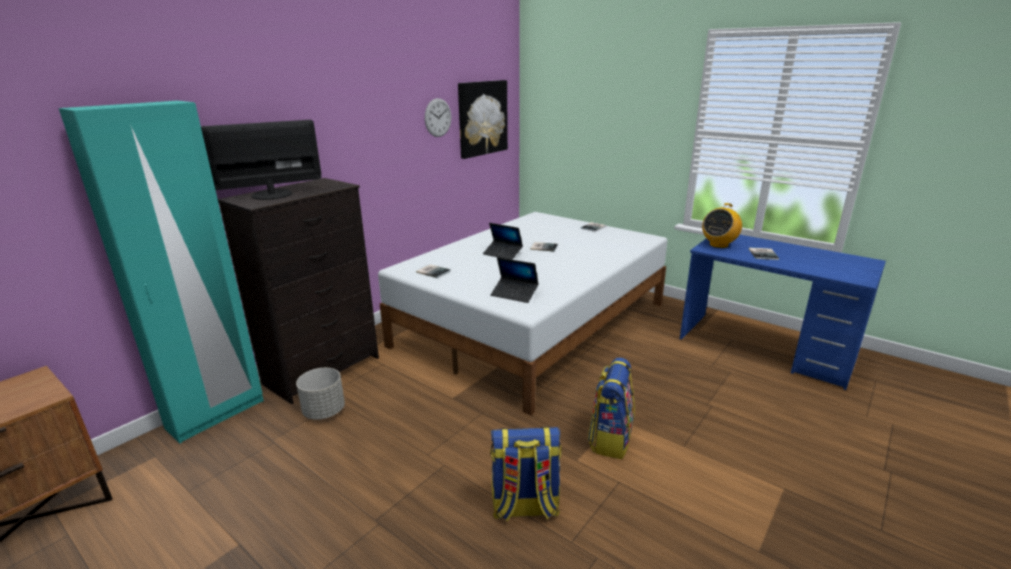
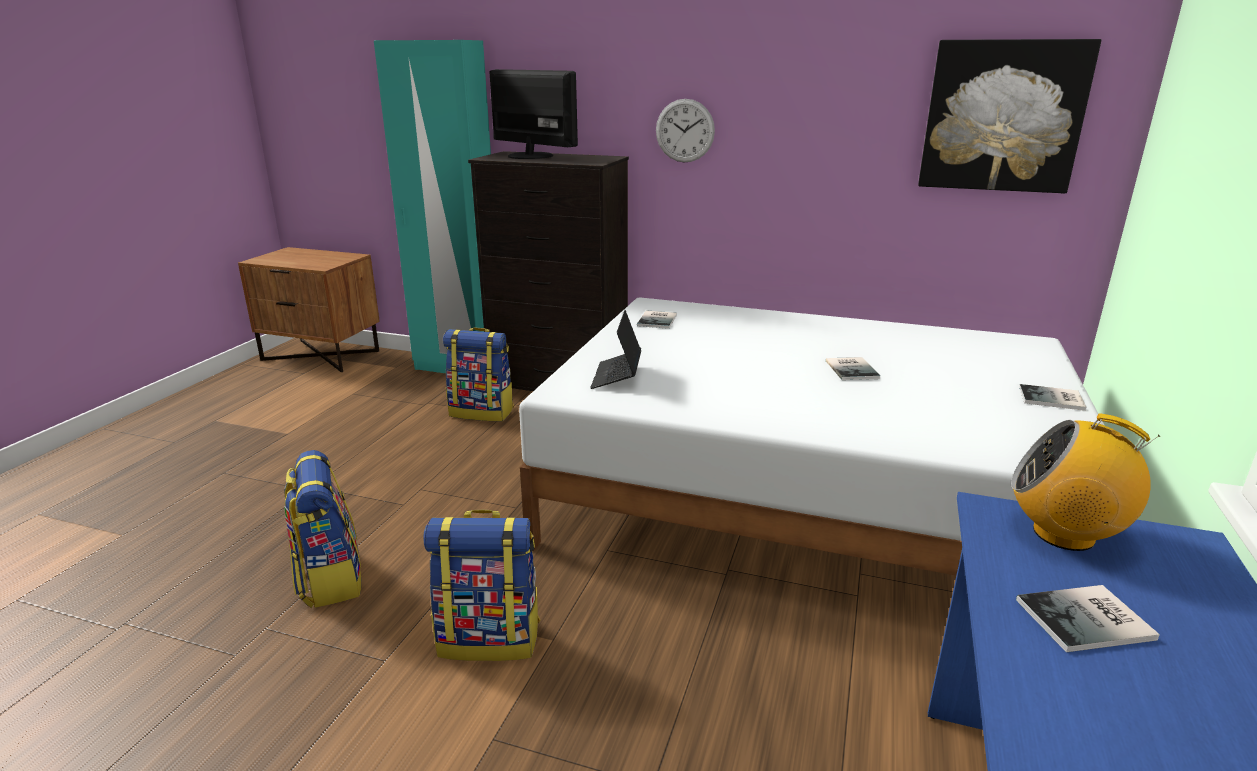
camera: 70 degrees right, 0 degrees up
grey planter [296,368,345,420] -> backpack [443,328,514,421]
wall clock [425,98,451,137] -> wall clock moved to [656,99,715,162]
laptop [483,223,523,260] -> none

